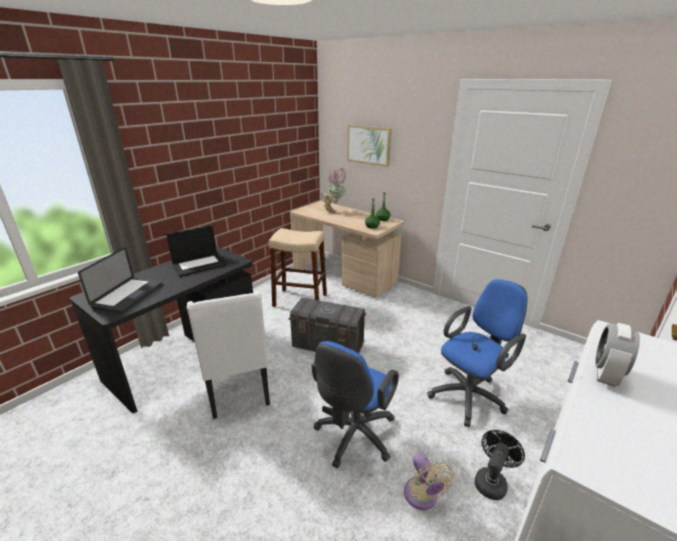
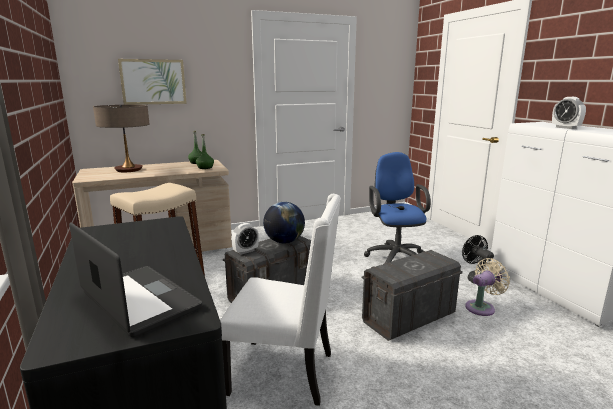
camera: 60 degrees left, 10 degrees down
laptop [166,225,227,277] -> none
blue office chair [311,341,399,468] -> grey storage box [361,250,463,341]
potted plant [320,168,347,213] -> table lamp [93,105,149,172]
beige fan [404,453,454,510] -> beige fan turned 45 degrees counterclockwise [465,258,510,316]
none -> alarm clock [231,223,259,255]
none -> globe [263,202,305,243]

